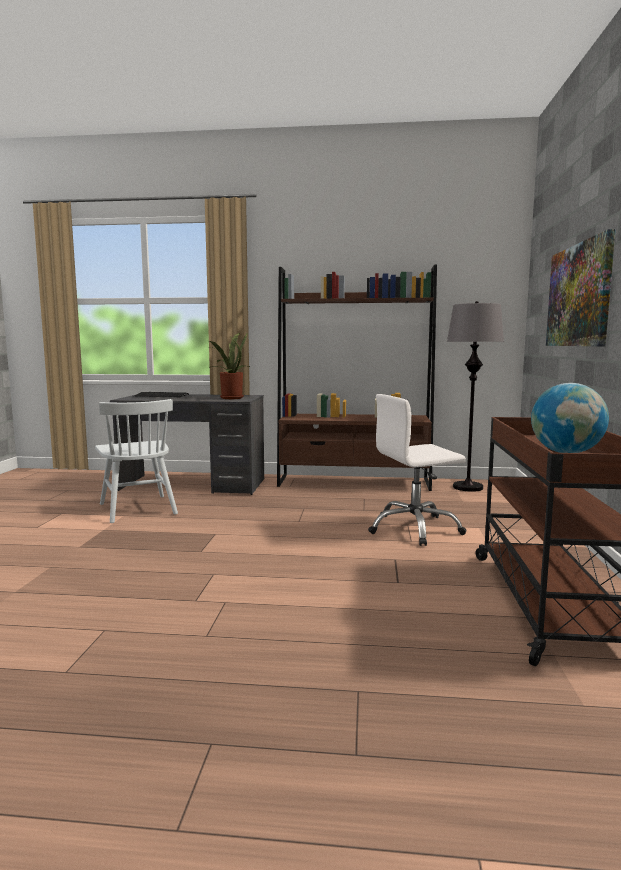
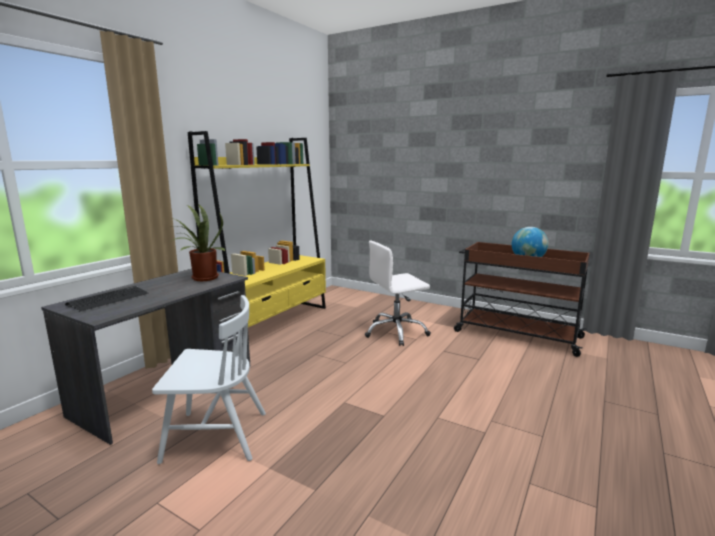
camera: 65 degrees left, 5 degrees up
brown bookcase [277,265,437,491] -> yellow bookcase [188,131,326,327]
white office chair [368,394,466,546] -> white office chair turned 60 degrees clockwise [365,241,431,346]
grey floor lamp [447,301,504,492] -> none
picture [546,229,616,346] -> none

